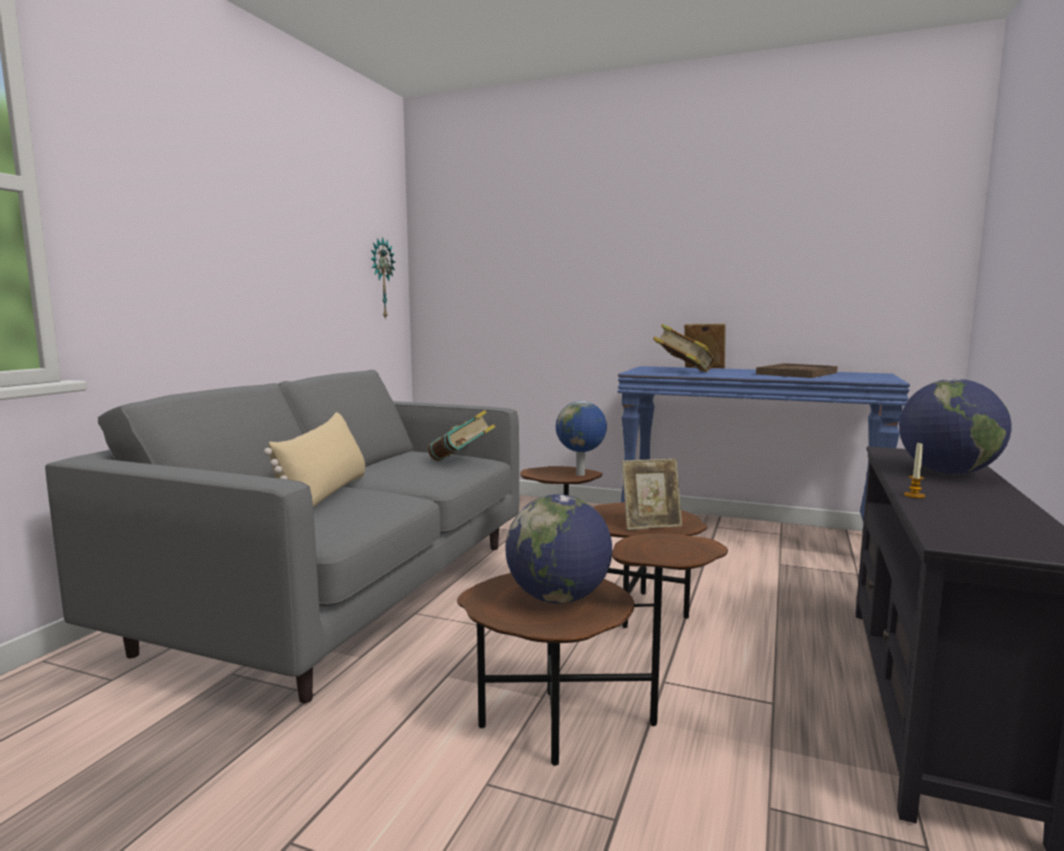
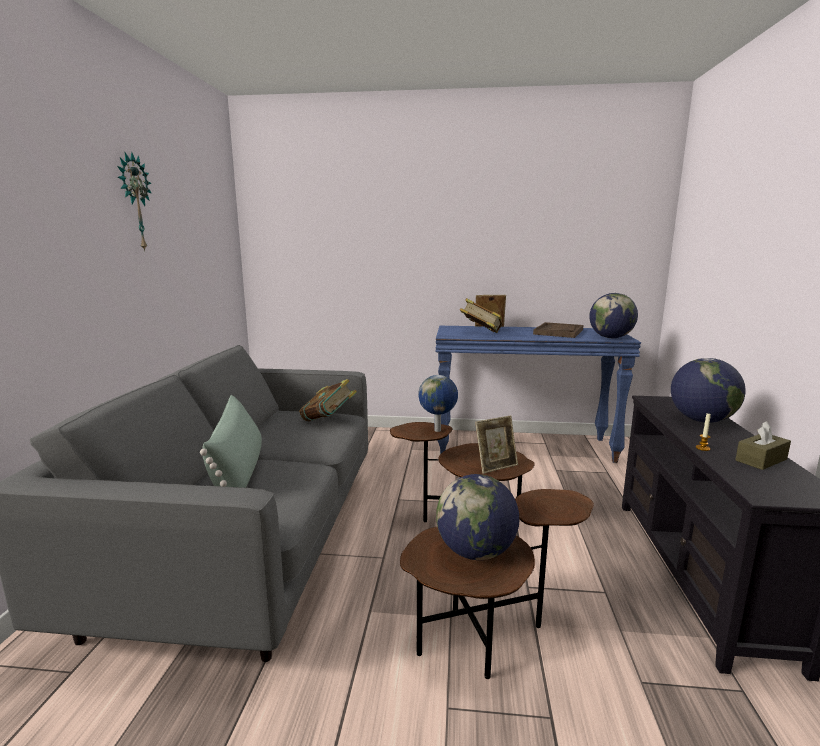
camera: 15 degrees left, 5 degrees up
beige pillow [264,412,365,508] -> green pillow [200,395,262,488]
wall clock [371,237,395,320] -> wall clock moved to [117,152,152,252]
none -> globe [589,293,638,338]
none -> brown tissue box [735,421,791,470]

